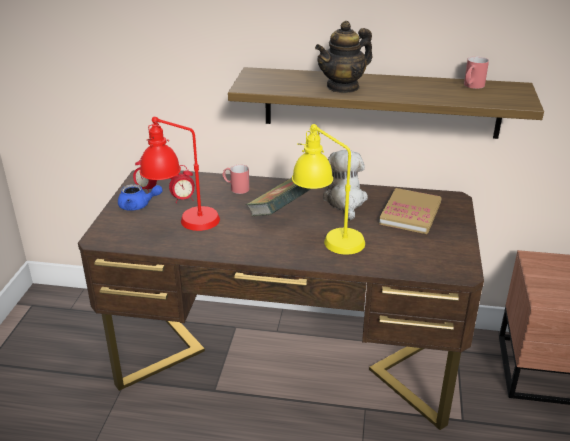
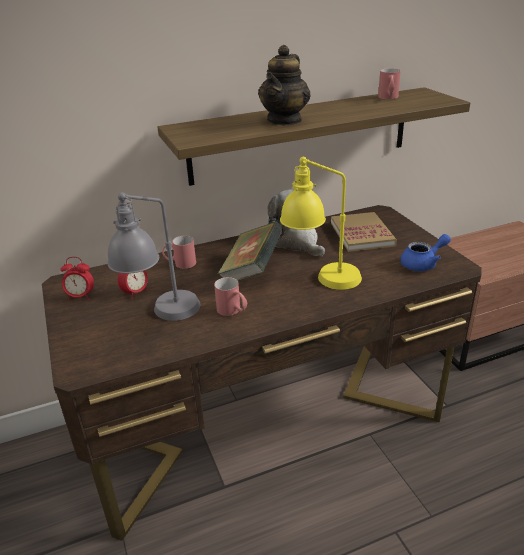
camera: 30 degrees left, 0 degrees up
blue teapot [118,184,163,211] -> blue teapot moved to [400,234,451,271]
red table lamp [140,117,220,231] -> grey table lamp [107,192,200,321]
none -> red mug [214,277,247,316]

